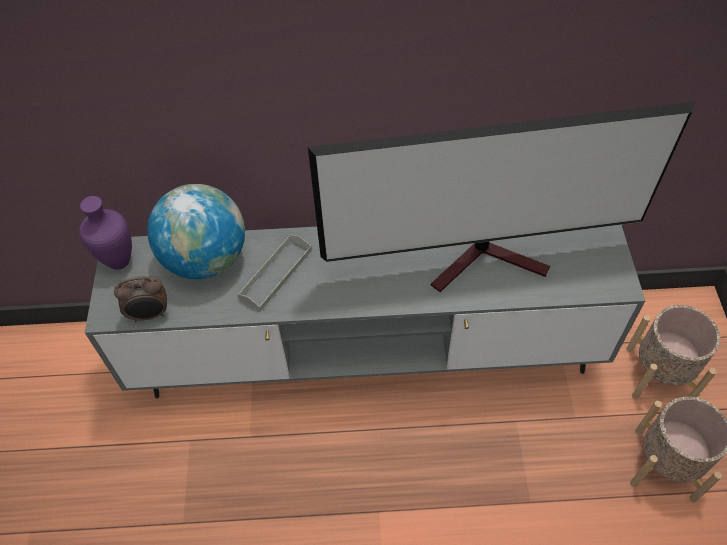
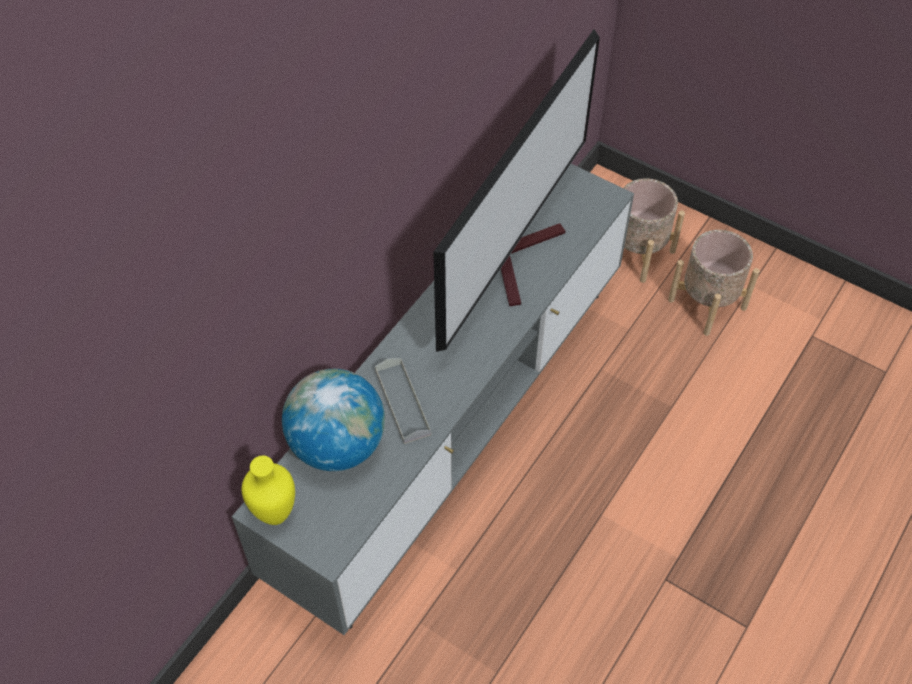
camera: 55 degrees left, 0 degrees up
purple vase [80,196,132,270] -> yellow vase [241,456,295,525]
alarm clock [114,276,167,322] -> none

